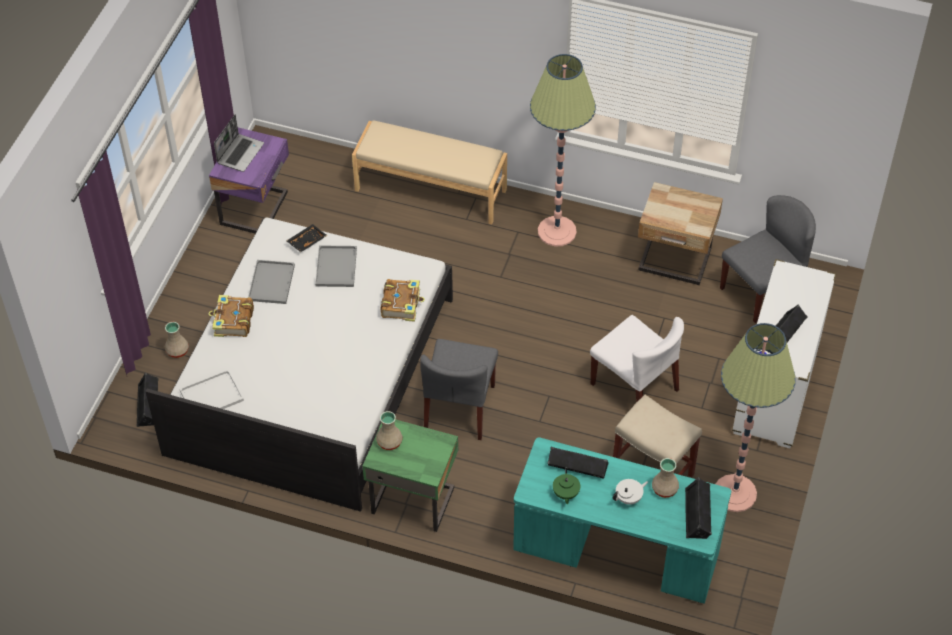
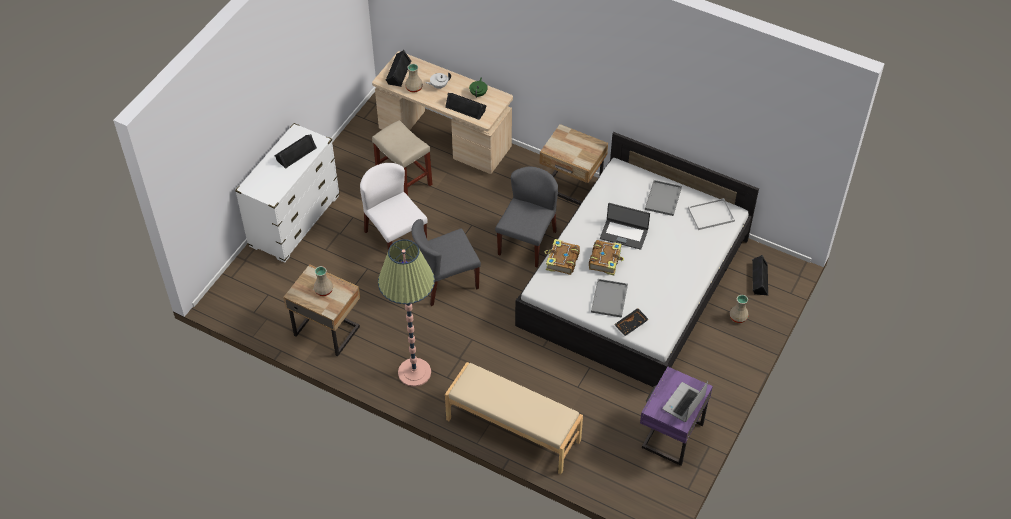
camera: 170 degrees left, 0 degrees up
book [208,295,254,337] -> book moved to [589,240,624,275]
grey tray [248,260,295,304] -> grey tray moved to [645,180,682,216]
green nightstand [363,420,458,532] -> beige nightstand [539,124,608,205]
beige vase [376,411,402,450] -> beige vase moved to [313,266,333,296]
turquoise desk [513,437,731,604] -> beige desk [372,51,513,174]
floor lamp [716,323,796,512] -> none
grey chair [720,195,816,323] -> grey chair moved to [411,219,481,306]
none -> laptop [600,203,650,250]

